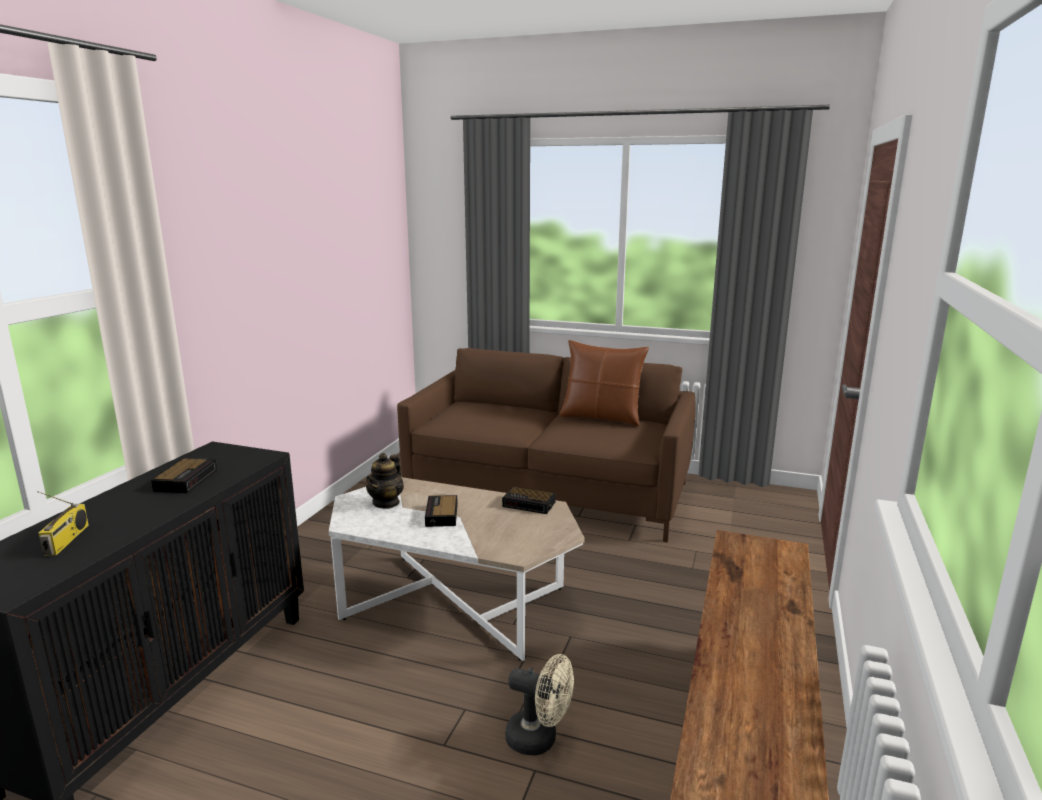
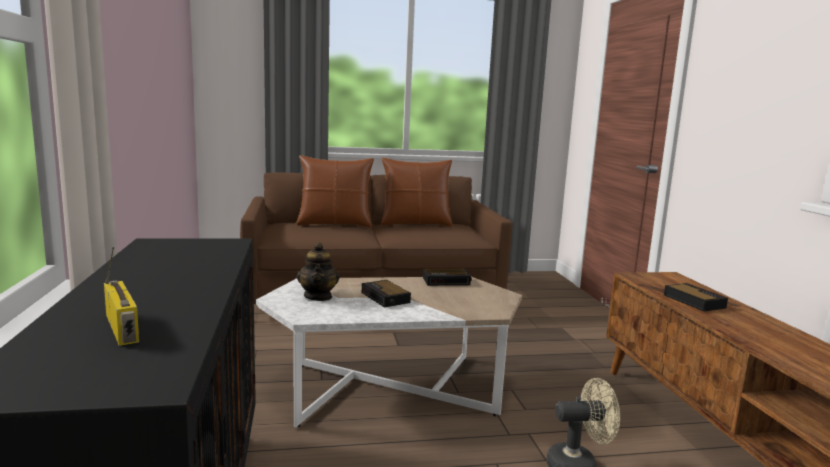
camera: 30 degrees left, 5 degrees down
alarm clock [151,458,217,493] -> alarm clock moved to [664,283,728,312]
none -> brown pillow [296,155,374,228]

